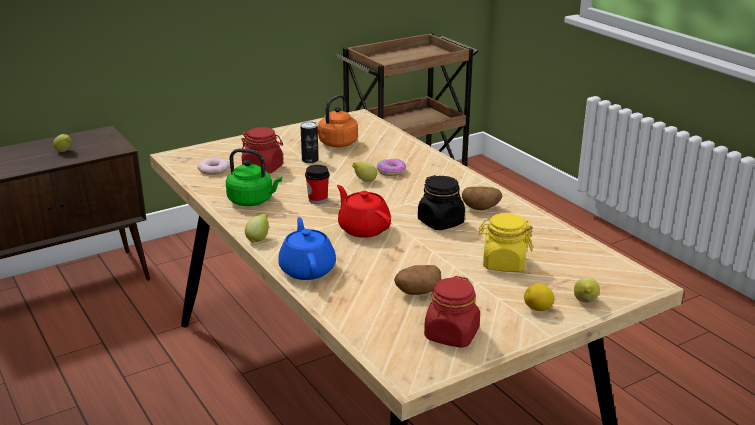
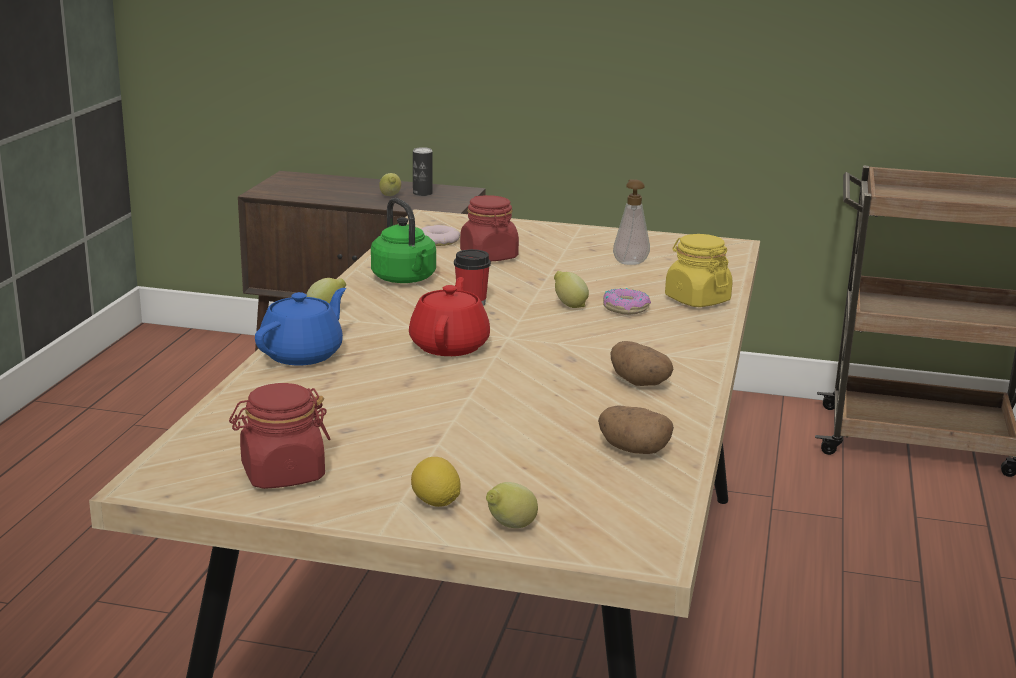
camera: 45 degrees right, 5 degrees down
can [300,121,319,163] -> can moved to [413,147,433,196]
orange kettle [318,95,358,147] -> soap dispenser [613,179,650,265]
potato [394,265,441,295] -> potato moved to [598,405,674,454]
black jar [418,175,465,230] -> none
yellow jar [478,213,533,272] -> yellow jar moved to [665,234,733,307]

